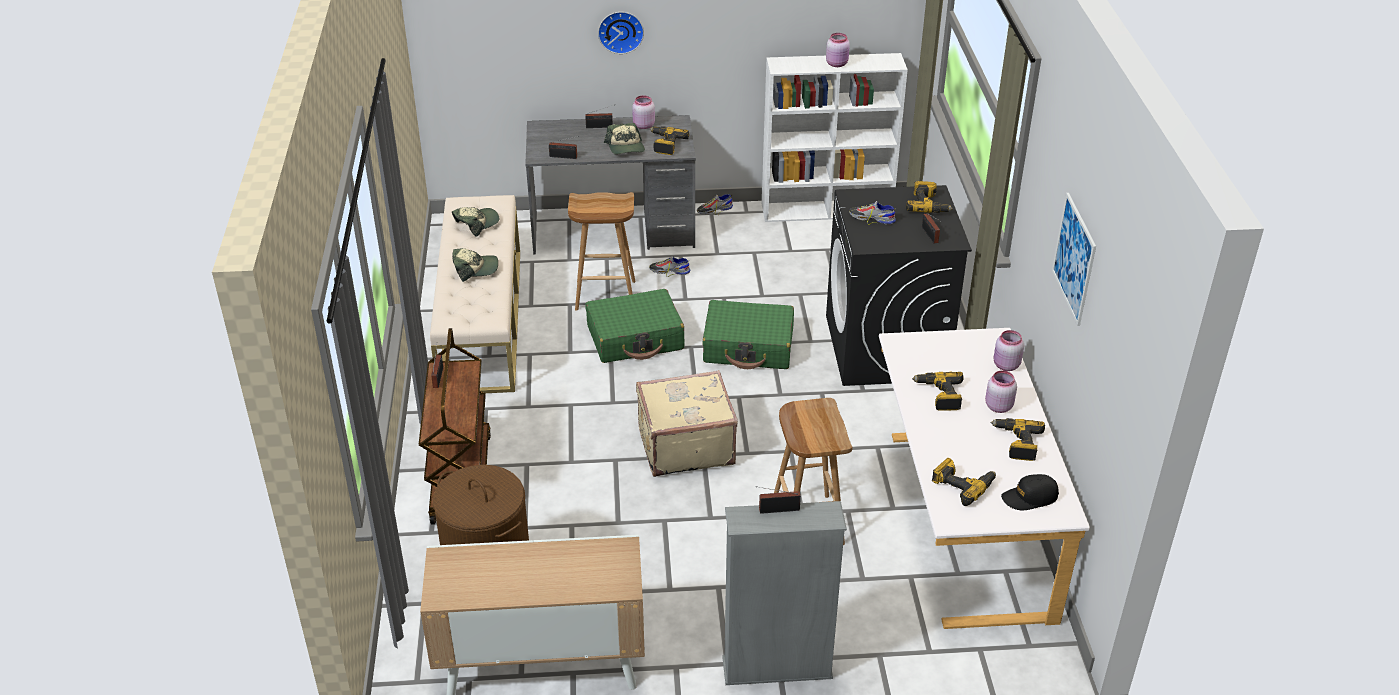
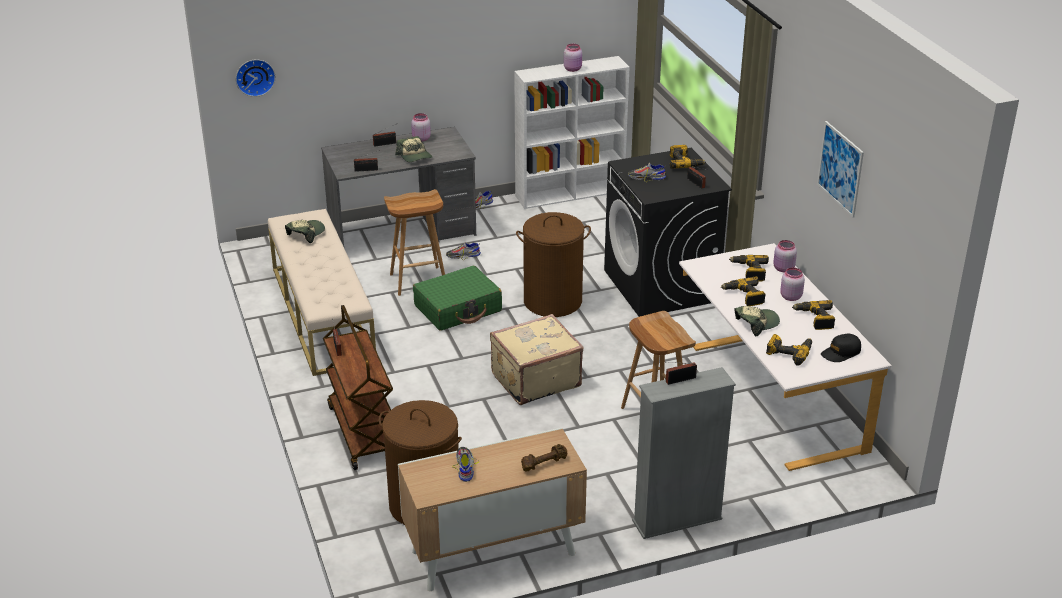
camera: 15 degrees left, 5 degrees down
cap [452,248,498,282] -> cap moved to [734,306,780,336]
wall clock [598,12,644,54] -> wall clock moved to [236,59,276,97]
power drill [650,126,689,155] -> power drill moved to [729,255,769,281]
green suitcase [702,300,794,369] -> brown laundry basket [516,212,591,317]
none -> shoe [452,447,479,482]
none -> brown dumbbell [521,444,567,472]

